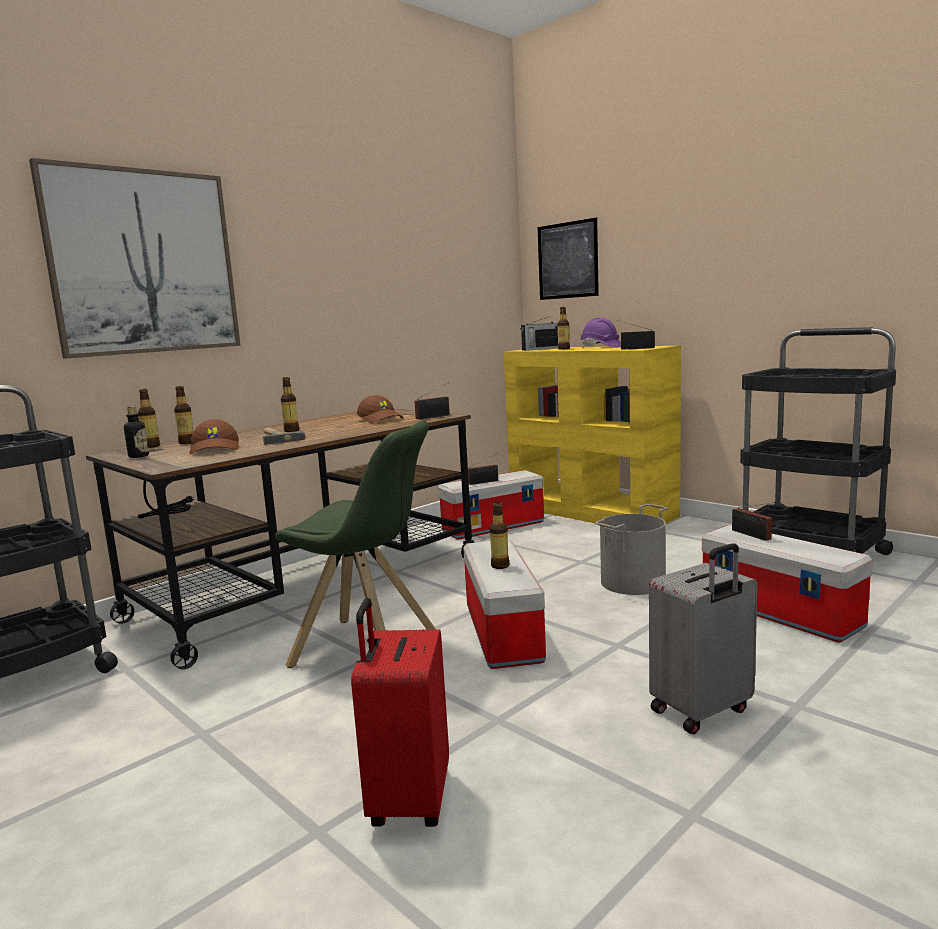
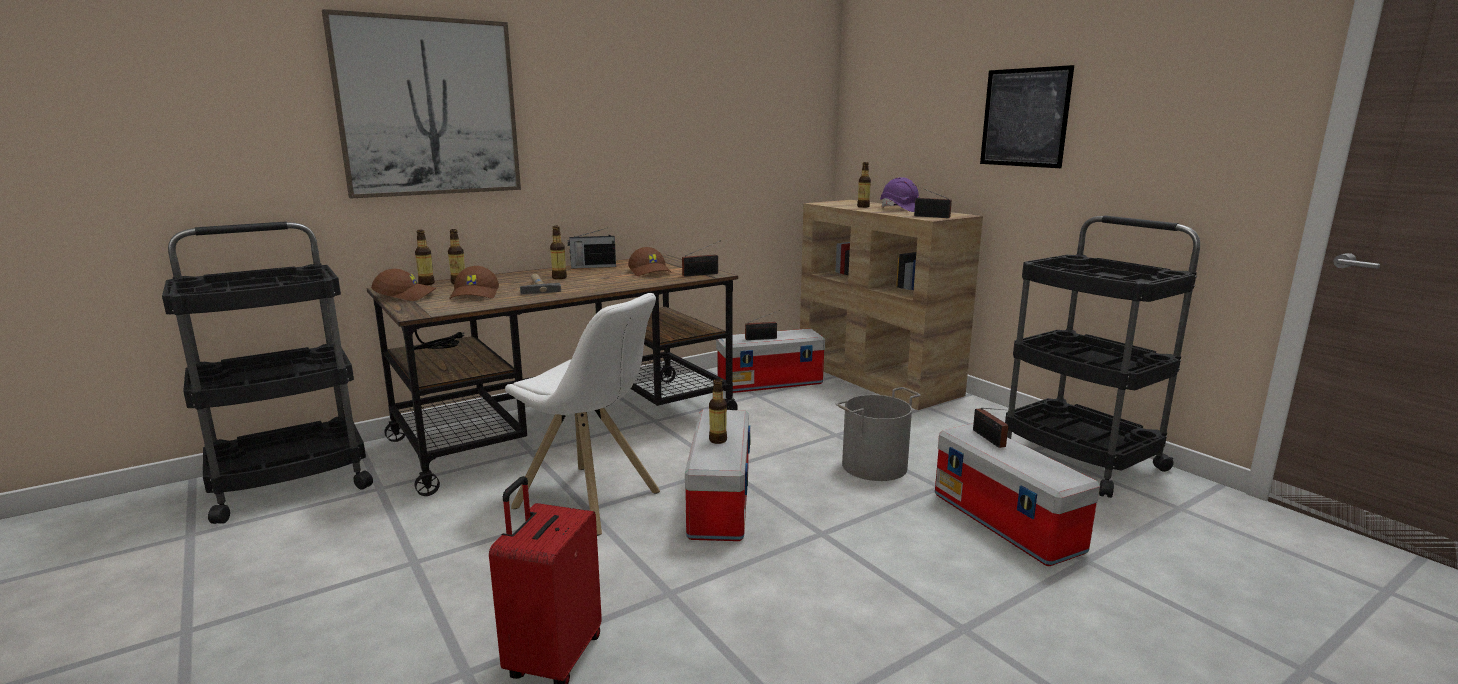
camera: 10 degrees right, 5 degrees up
bottle [124,406,149,458] -> brown cap [371,269,436,301]
green chair [275,421,436,668] -> white chair [505,293,660,536]
yellow bookcase [504,346,681,524] -> brown bookcase [800,200,983,410]
radio [521,316,558,351] -> radio moved to [568,229,616,269]
picture [538,218,599,300] -> picture moved to [980,65,1074,168]
grey suitcase [649,543,758,734] -> none

